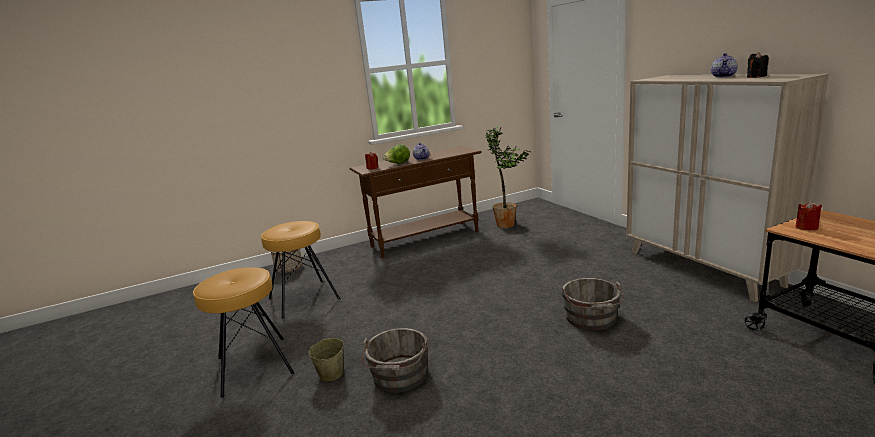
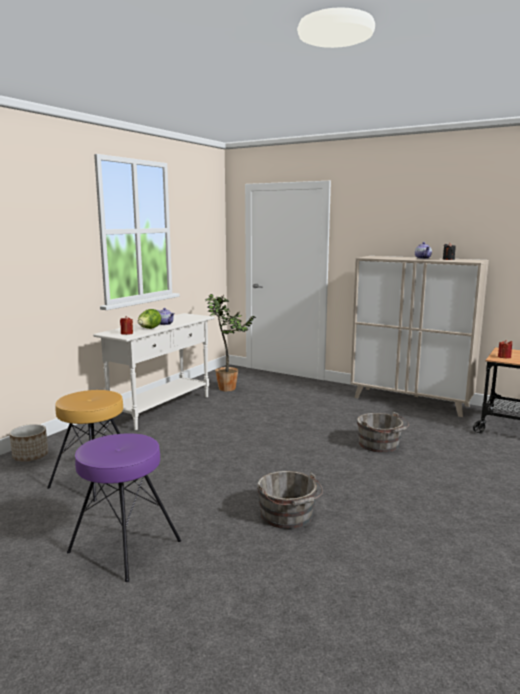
camera: 35 degrees left, 5 degrees down
brown stool [193,267,294,398] -> purple stool [67,433,181,582]
beige bucket [308,330,344,381] -> none
brown console table [350,146,482,258] -> white console table [93,313,215,430]

